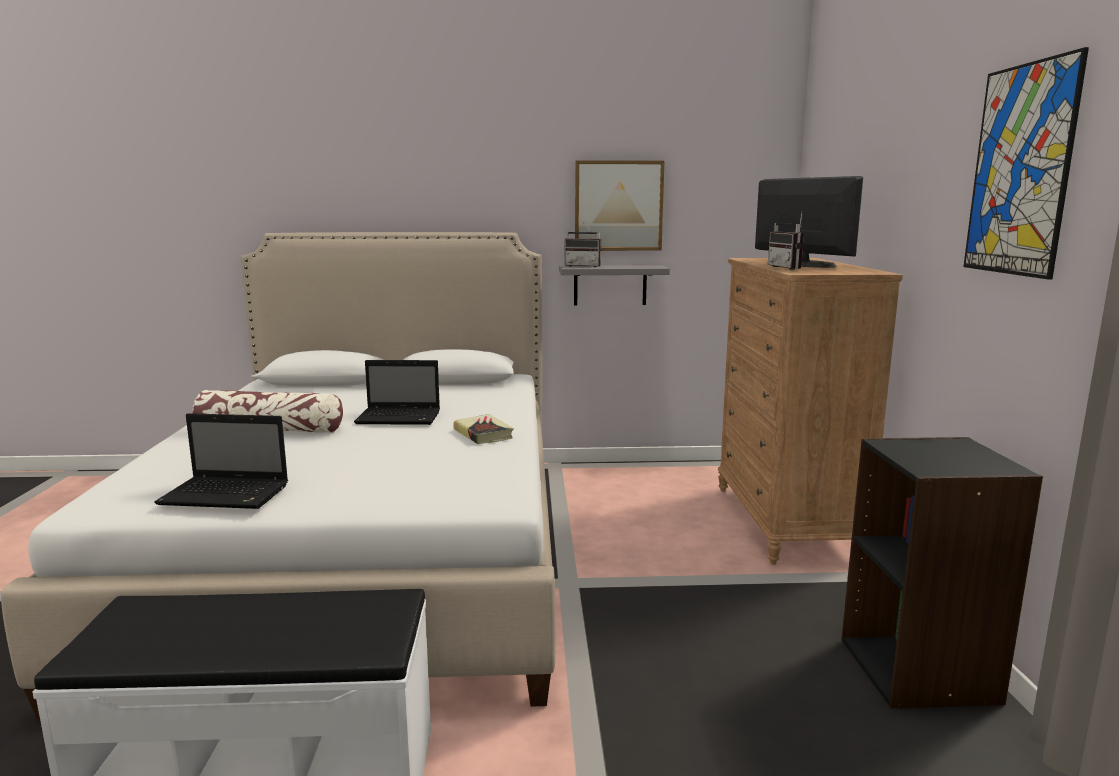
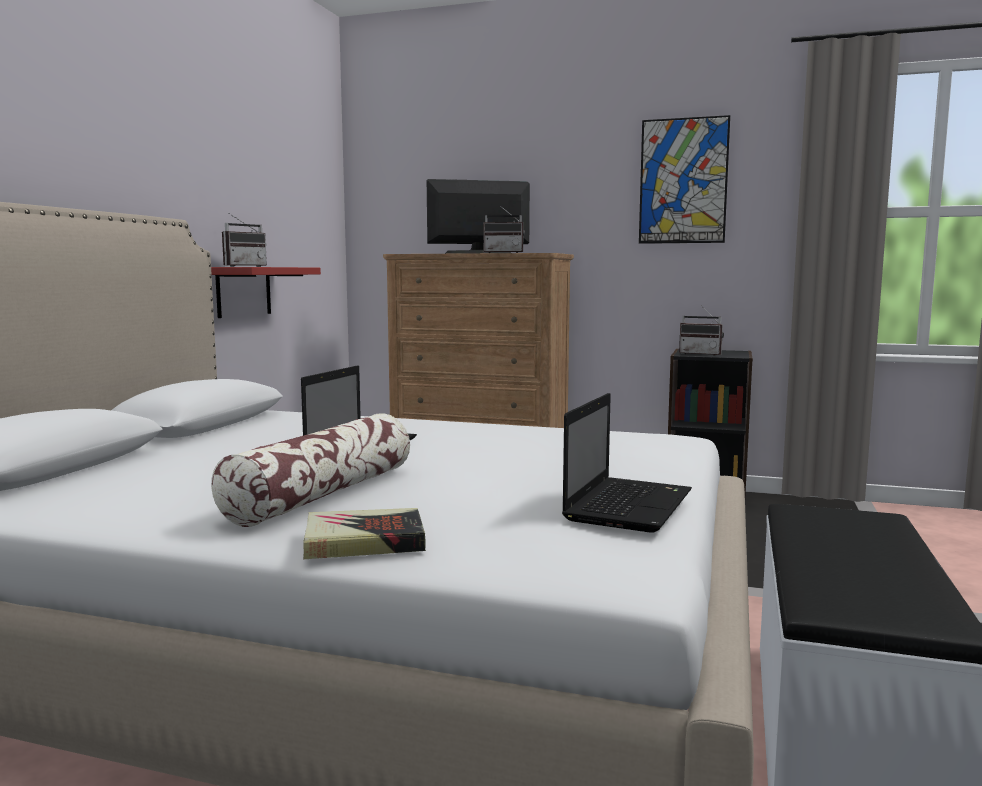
camera: 70 degrees left, 5 degrees down
book [453,414,514,444] -> book moved to [303,508,426,559]
grey shelf [559,265,670,305] -> red shelf [211,267,321,318]
picture [575,160,664,251] -> none
none -> radio [679,305,724,356]

